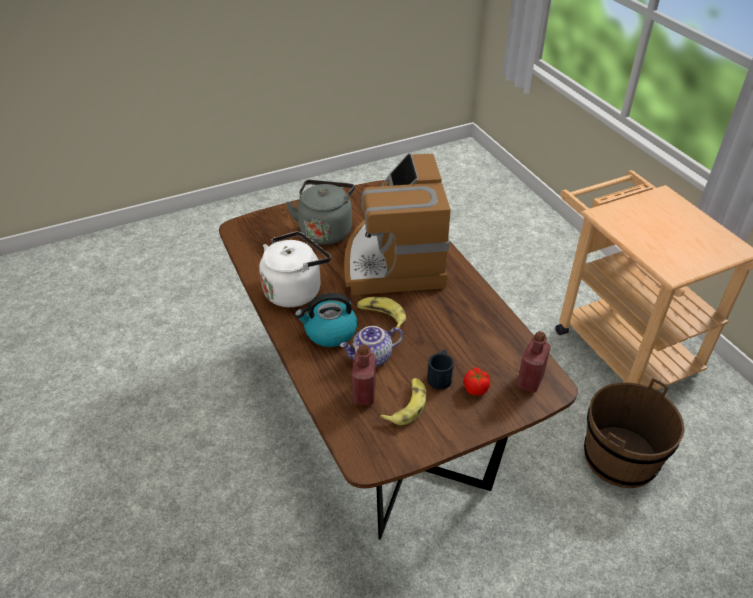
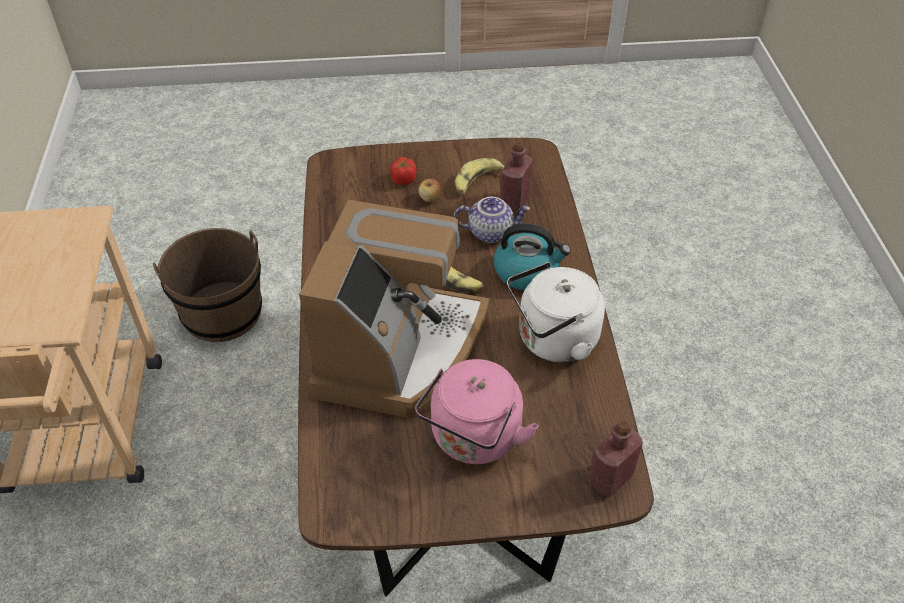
camera: 160 degrees left, 5 degrees up
grey kettle [286,180,355,245] -> pink kettle [415,359,539,464]
black mug [427,350,454,390] -> apple [418,179,441,202]
red bottle [517,331,551,393] -> red bottle moved to [588,420,643,497]

